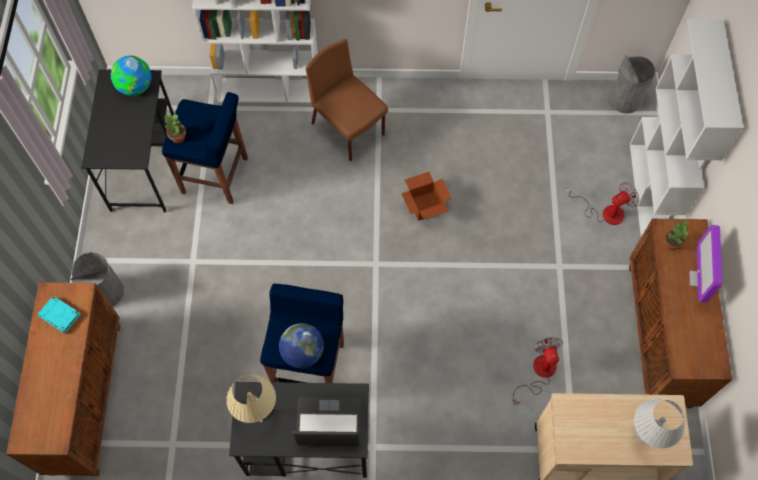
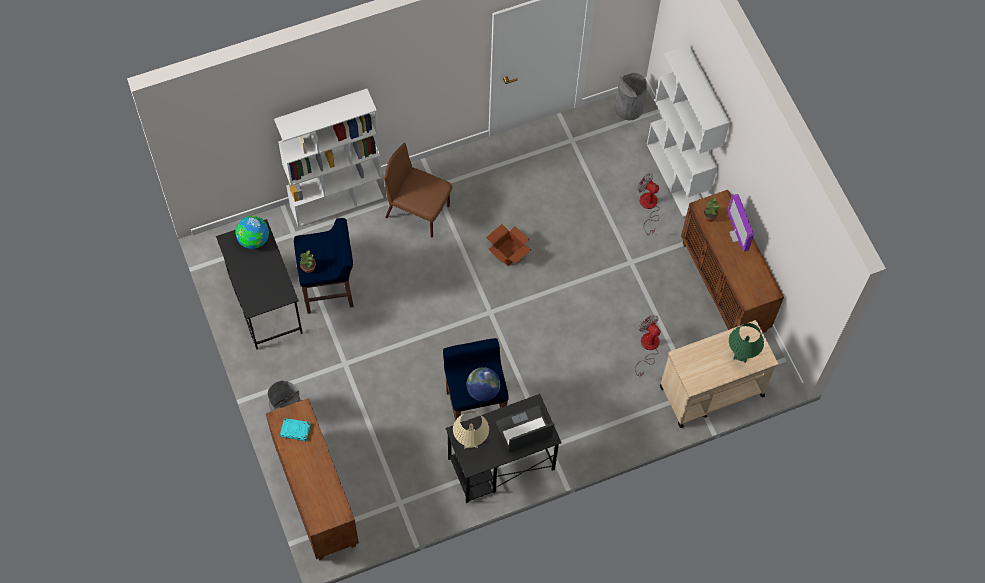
camera: 25 degrees left, 0 degrees up
fan [566,182,639,225] -> fan turned 90 degrees counterclockwise [638,173,660,235]
white table lamp [634,399,685,448] -> green table lamp [729,323,764,363]

